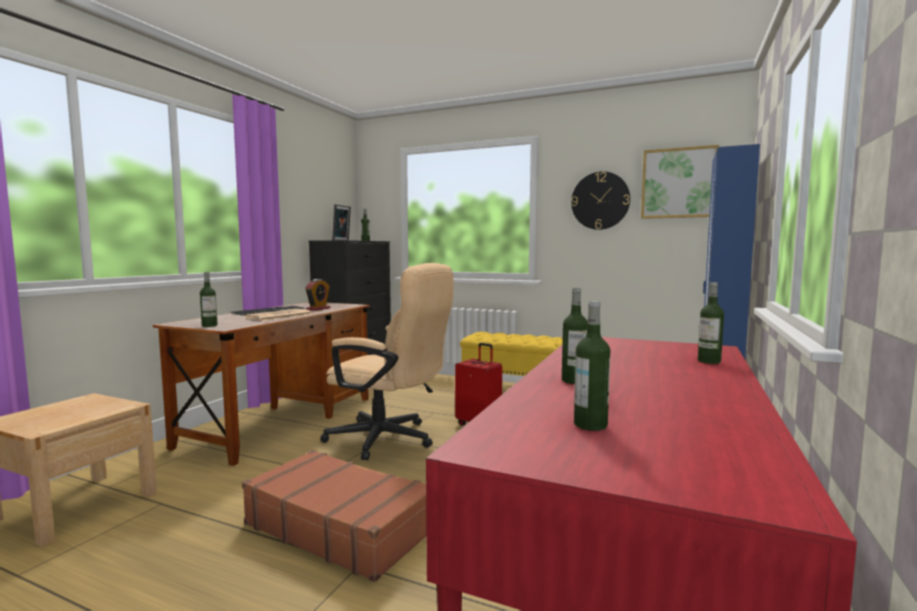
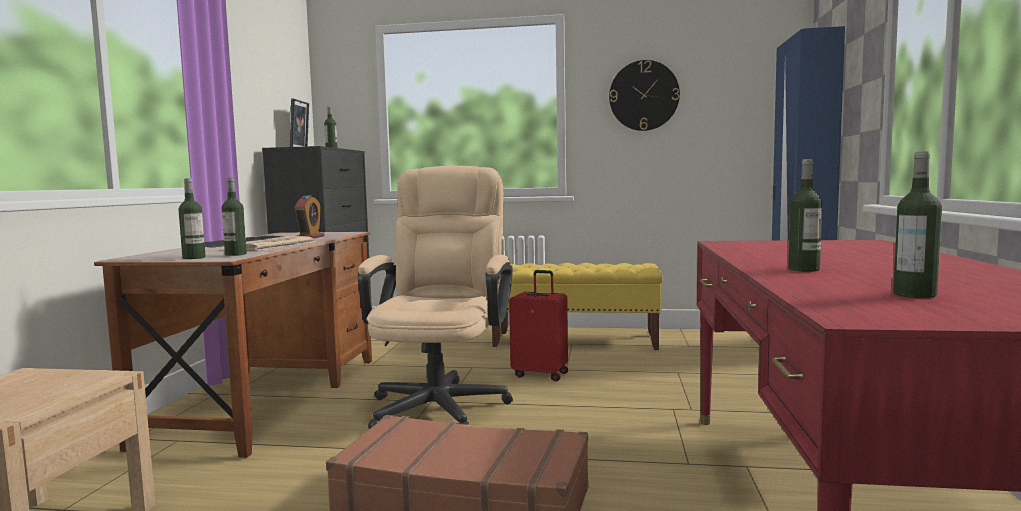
camera: 15 degrees left, 0 degrees up
beige office chair [320,263,454,460] -> beige office chair turned 90 degrees counterclockwise [357,166,513,429]
picture [641,145,719,219] -> none
bottle [698,282,724,364] -> bottle moved to [222,178,247,256]

